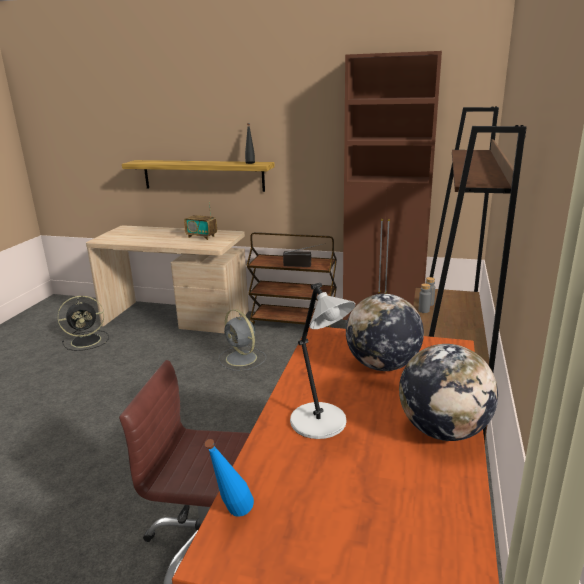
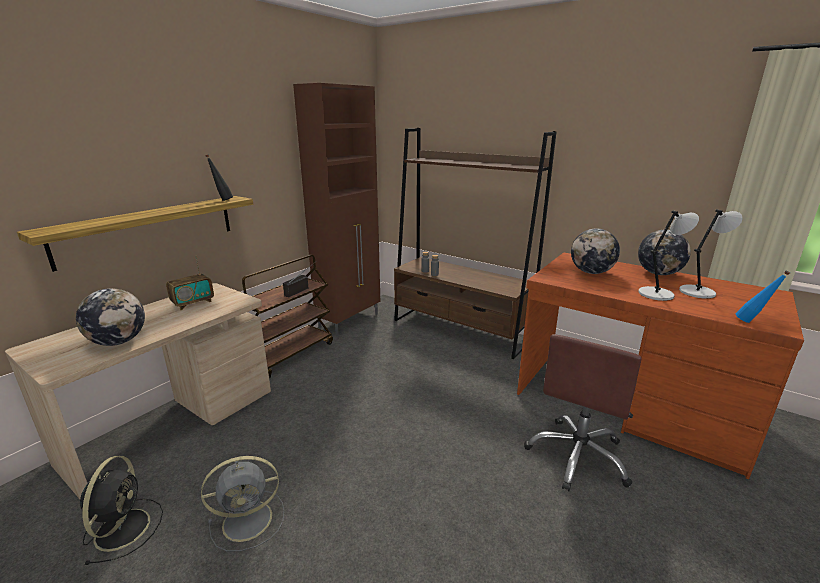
camera: 70 degrees left, 0 degrees up
grey fan [218,309,266,371] -> grey fan moved to [201,456,284,551]
none -> globe [76,288,145,346]
none -> grey table lamp [679,209,743,299]

